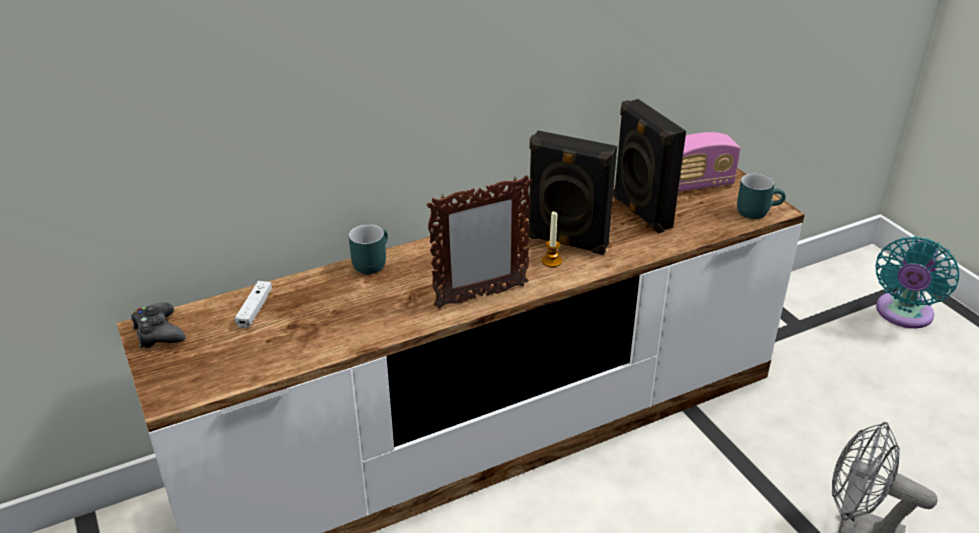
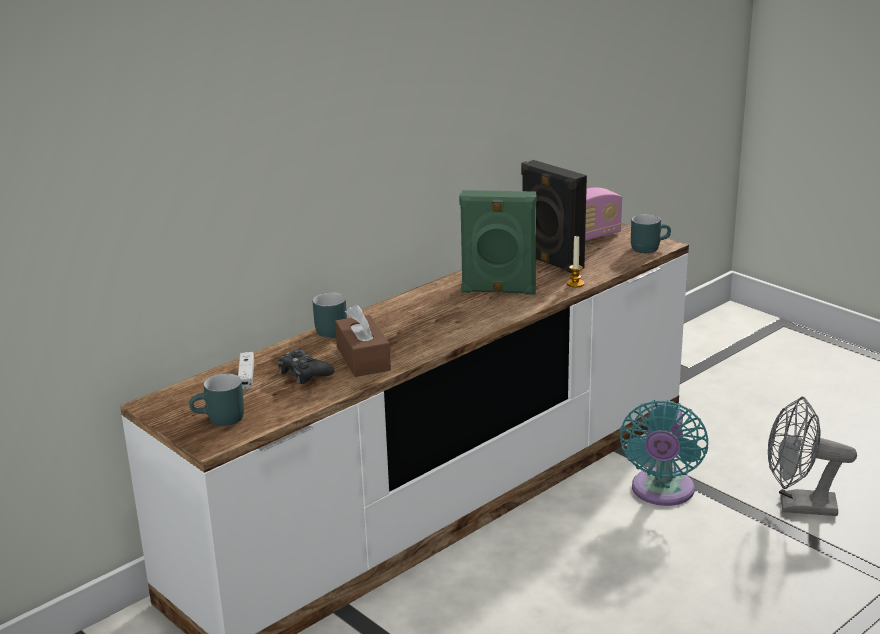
camera: 15 degrees left, 10 degrees down
black game controller [131,303,186,348] -> black game controller moved to [278,349,334,384]
picture frame [427,175,532,309] -> none
black speaker [527,130,617,255] -> green speaker [459,190,537,295]
candle [542,211,562,267] -> candle moved to [567,236,584,288]
turquoise fan [876,236,959,328] -> turquoise fan moved to [620,400,708,506]
none -> turquoise mug [189,373,244,426]
none -> brown tissue box [335,305,391,377]

